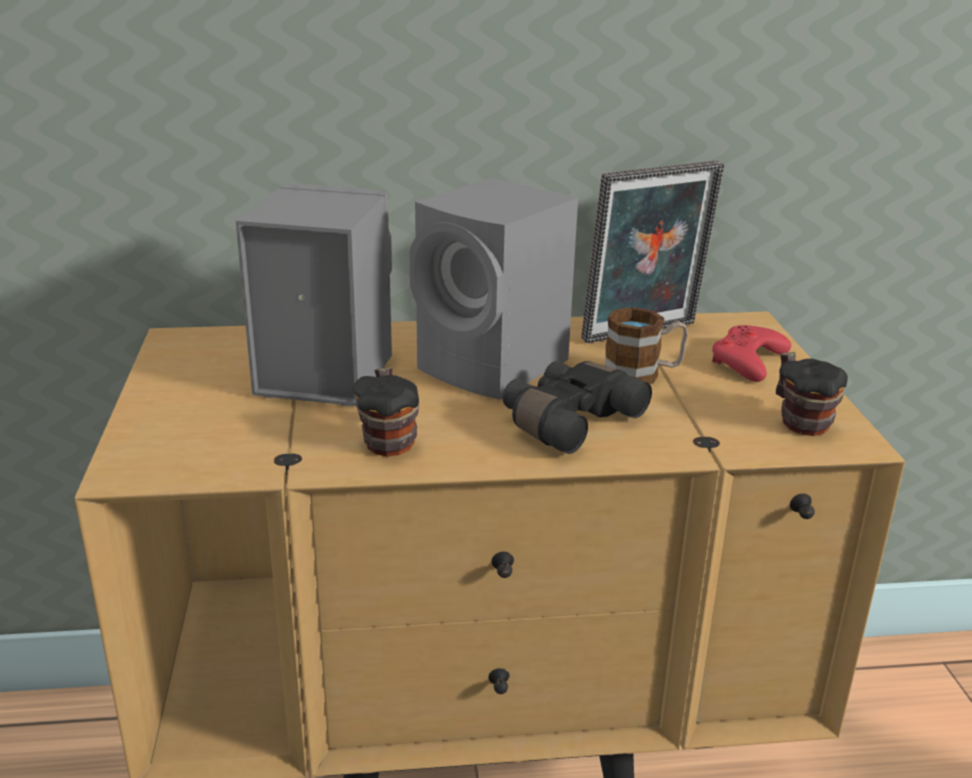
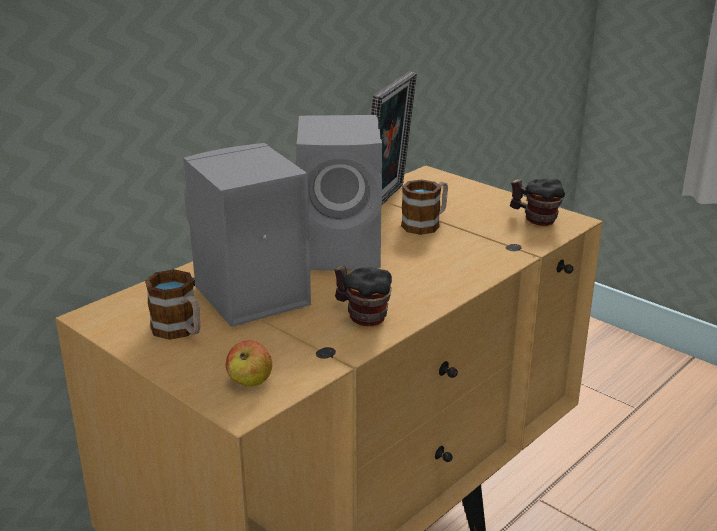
camera: 40 degrees left, 0 degrees up
black binoculars [503,361,652,454] -> none
red game controller [712,325,791,382] -> none
none -> mug [145,269,200,340]
none -> apple [226,340,272,387]

